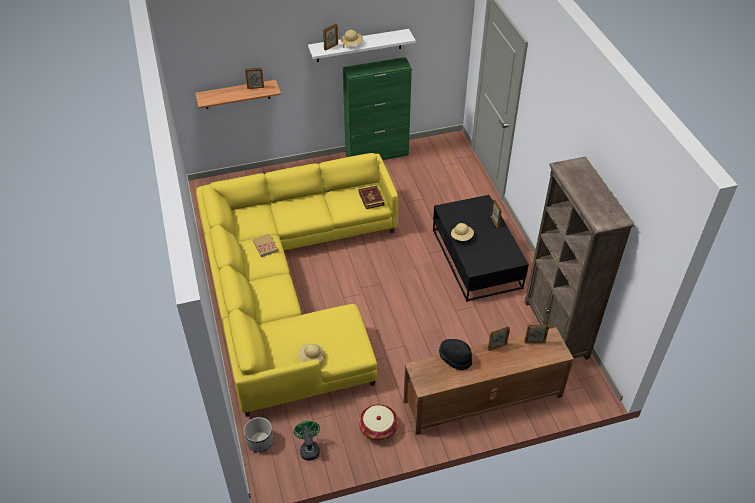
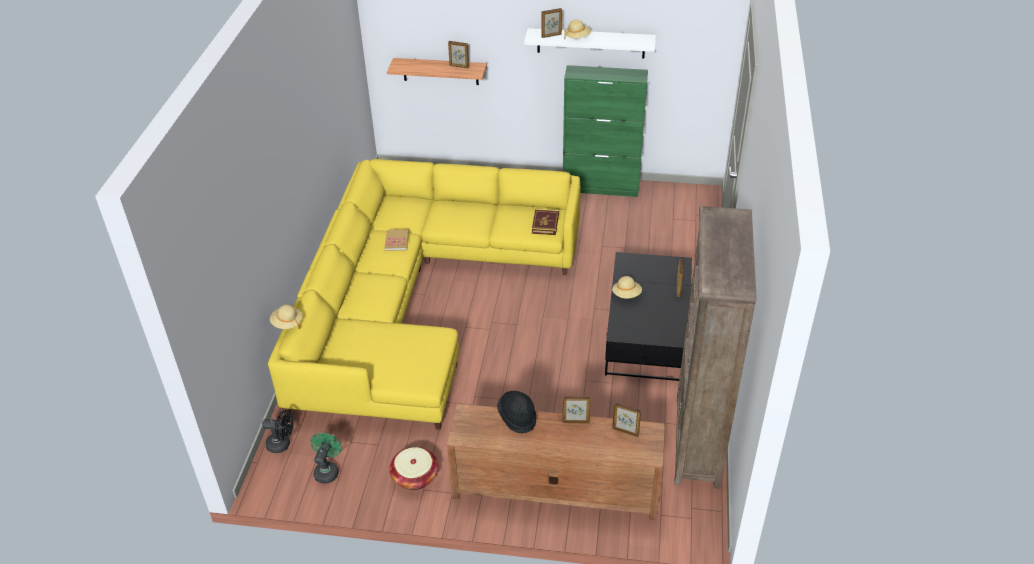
camera: 25 degrees right, 5 degrees down
planter [244,417,273,452] -> black fan [262,410,293,453]
beige hat [298,343,325,362] -> beige hat moved to [270,305,303,329]

